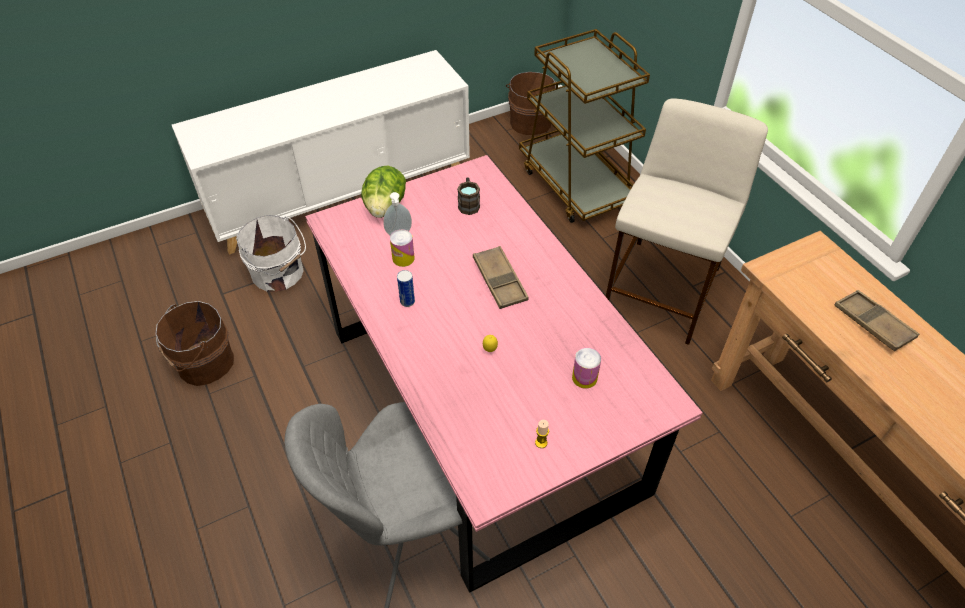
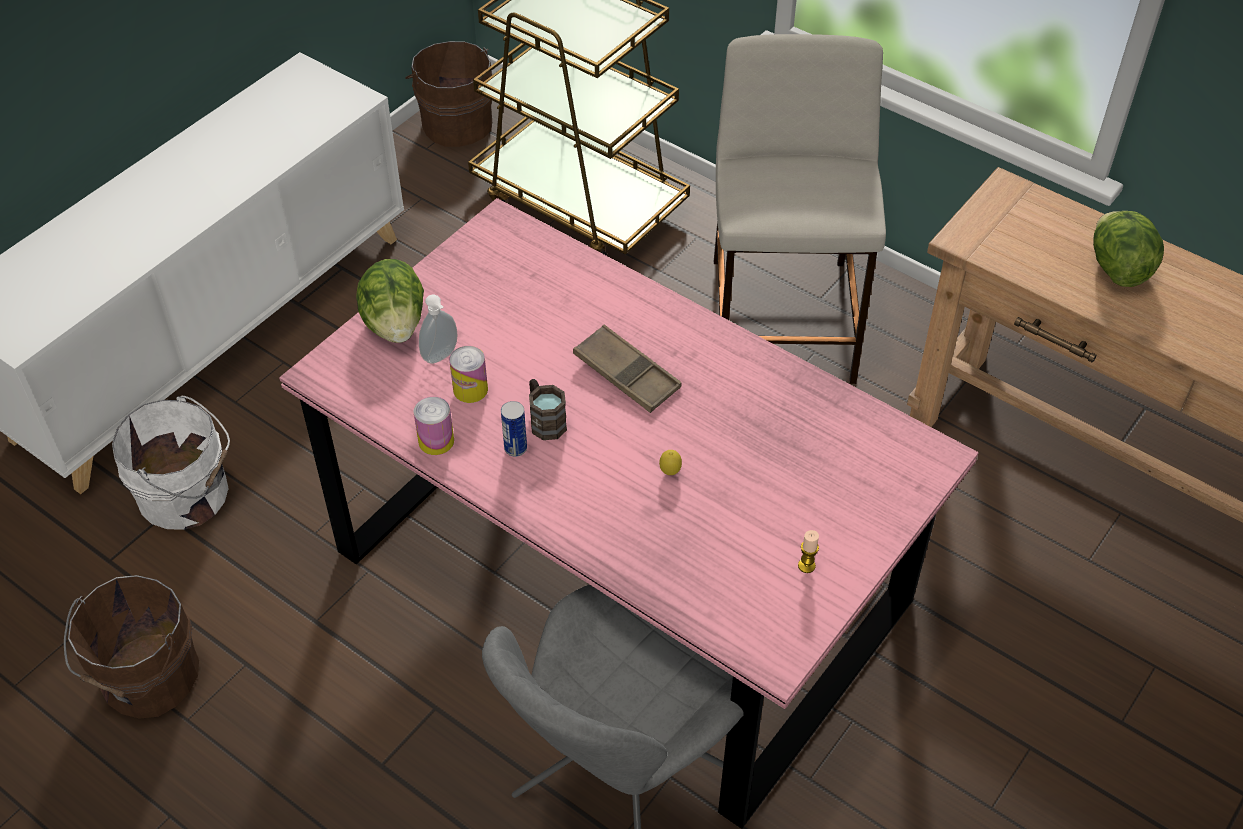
camera: 25 degrees left, 0 degrees up
brown mug [457,177,480,215] -> brown mug moved to [529,379,567,440]
can [572,348,601,389] -> can moved to [414,397,454,455]
brown tray [835,290,919,351] -> lettuce [1093,211,1164,287]

